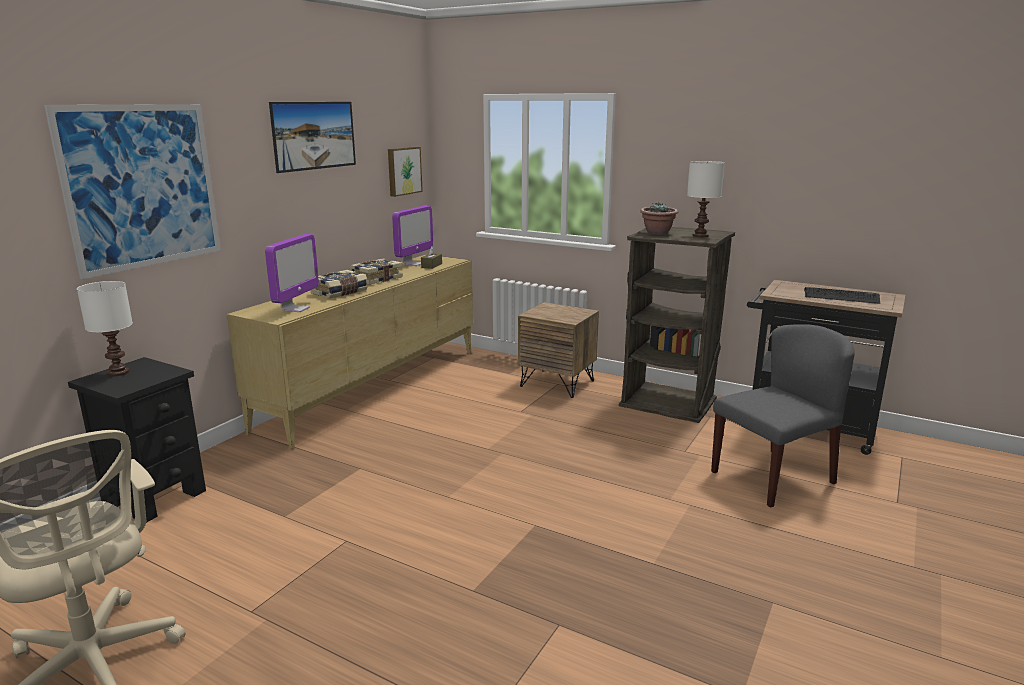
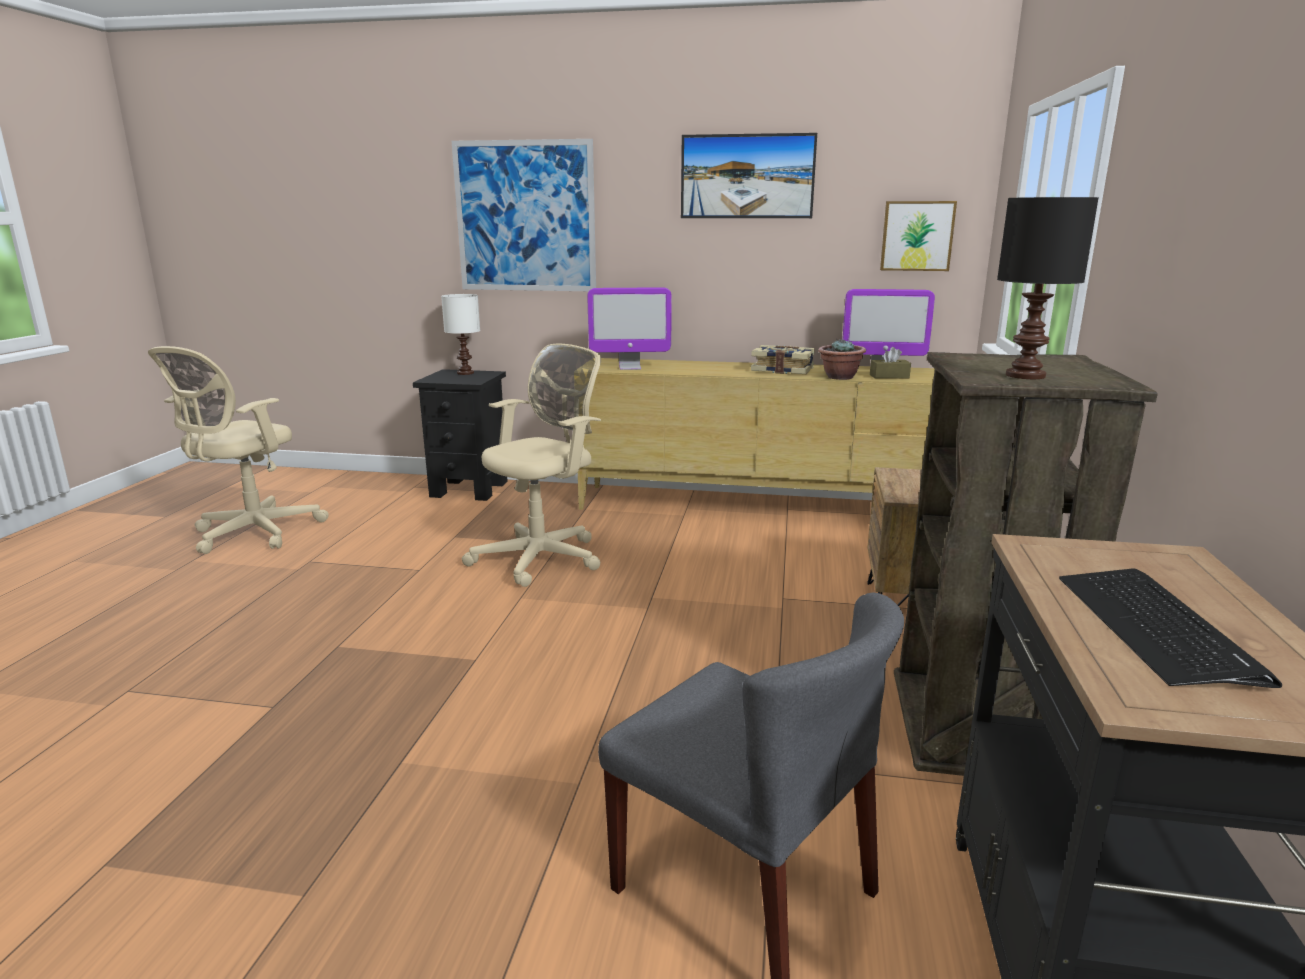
camera: 70 degrees right, 0 degrees up
book [311,270,368,299] -> none
potted plant [640,203,678,235] -> potted plant moved to [818,339,866,380]
white table lamp [687,161,725,237] -> black table lamp [997,197,1099,379]
none -> beige office chair [462,344,601,587]

